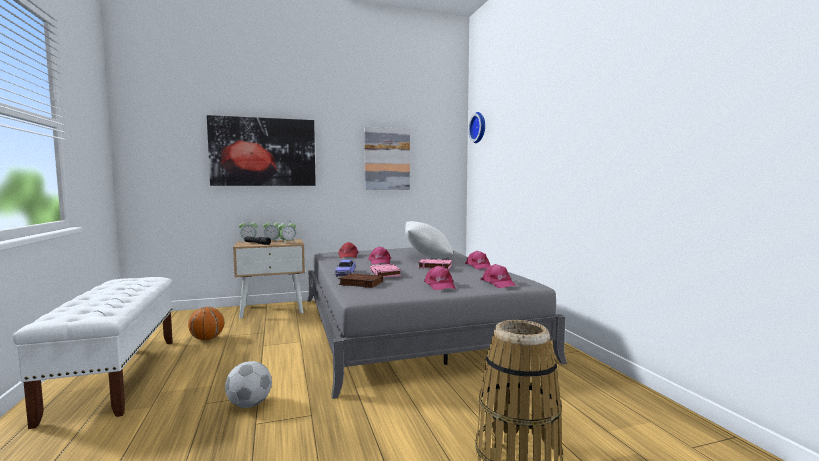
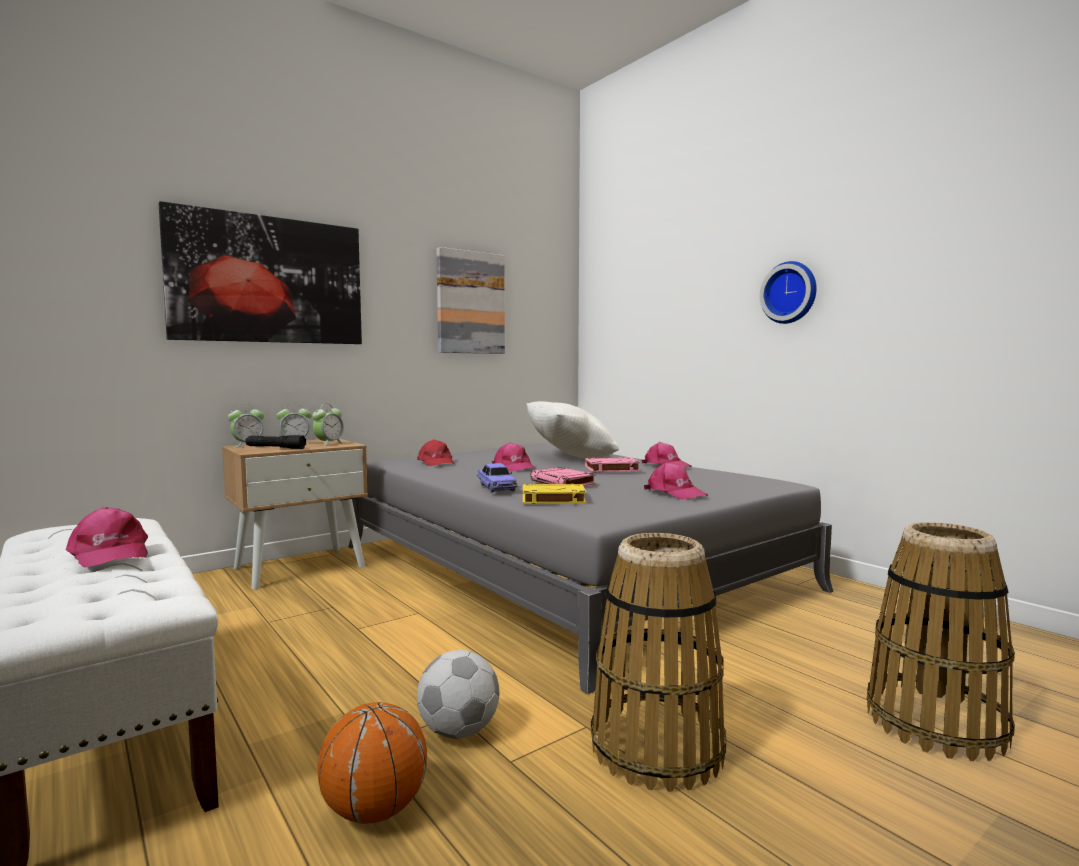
camera: 20 degrees left, 0 degrees up
basketball [188,307,224,340] -> basketball moved to [318,702,427,824]
brown book [338,273,383,288] -> yellow book [523,484,586,504]
wall clock [468,112,485,143] -> wall clock moved to [760,261,817,324]
pink cap [481,264,517,288] -> pink cap moved to [66,507,148,568]
none -> basket [591,533,726,792]

